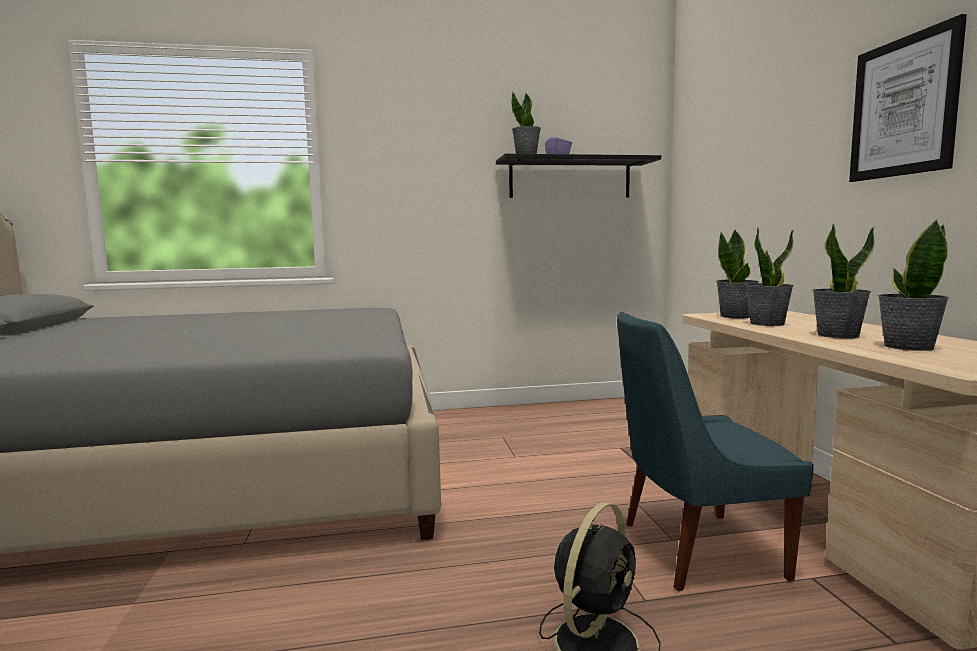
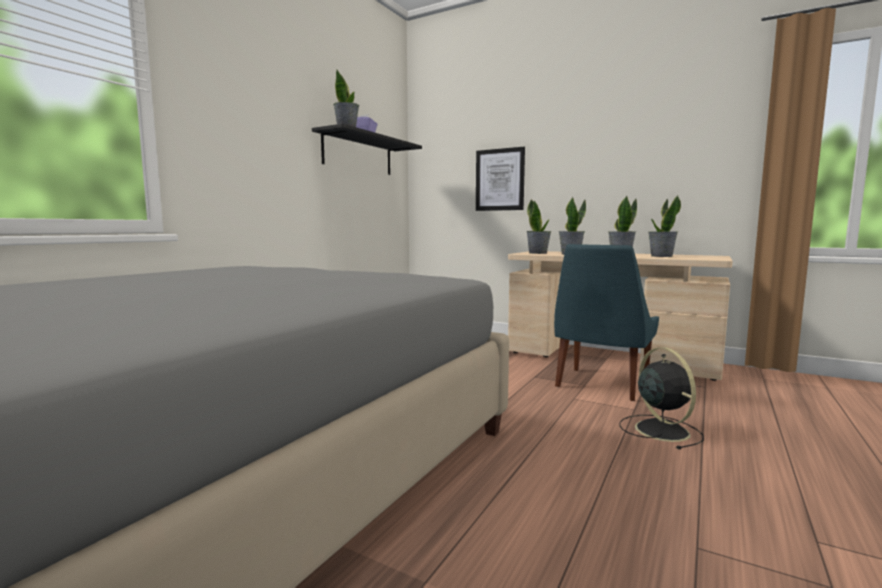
camera: 50 degrees left, 0 degrees up
picture [849,14,967,182] -> picture moved to [476,147,525,211]

